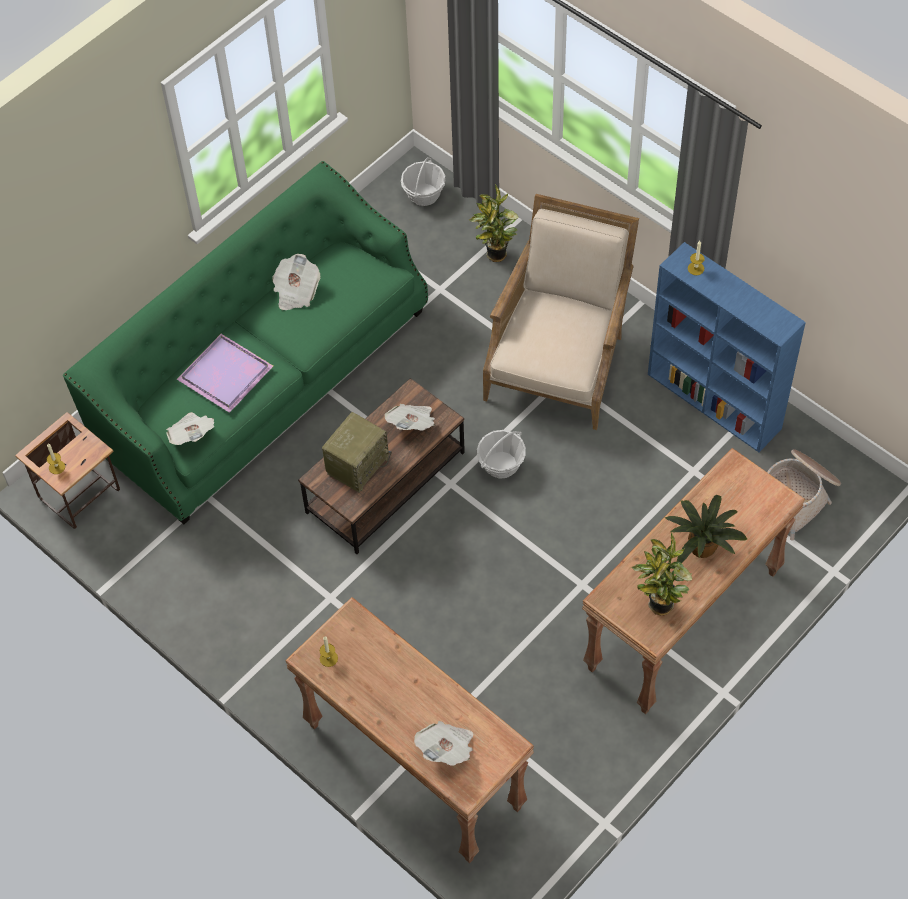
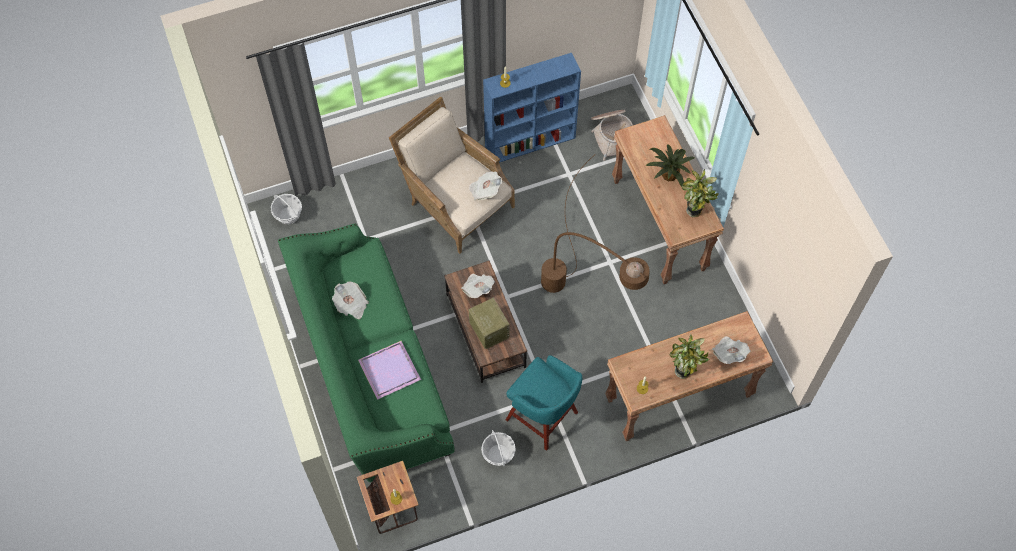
camera: 65 degrees left, 5 degrees up
newspaper [166,412,214,445] -> newspaper moved to [469,171,502,200]
potted plant [469,184,519,262] -> potted plant moved to [669,334,710,379]
basket [477,430,526,479] -> basket moved to [481,430,516,466]
none -> turquoise stool [506,355,582,451]
none -> brown floor lamp [541,156,650,293]

